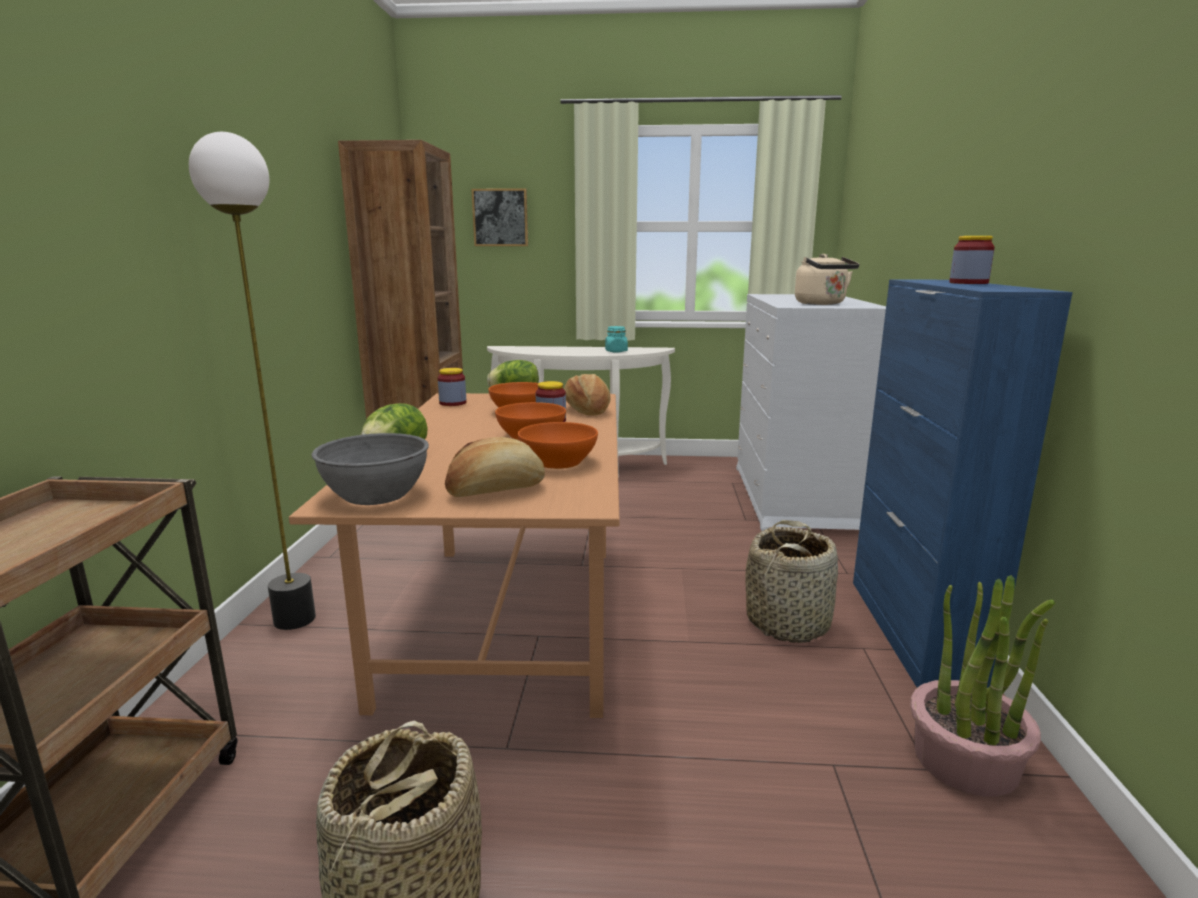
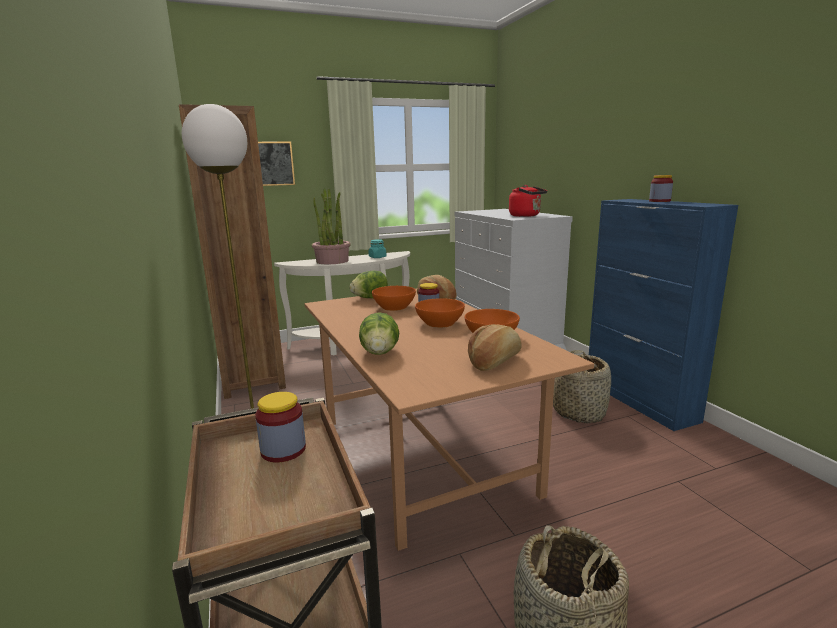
camera: 25 degrees left, 0 degrees up
grey bowl [312,433,429,505] -> none
jar [438,368,466,406] -> jar moved to [255,392,306,462]
beige kettle [795,254,859,305] -> red kettle [509,185,547,217]
potted plant [910,575,1055,796] -> potted plant moved to [312,188,351,264]

